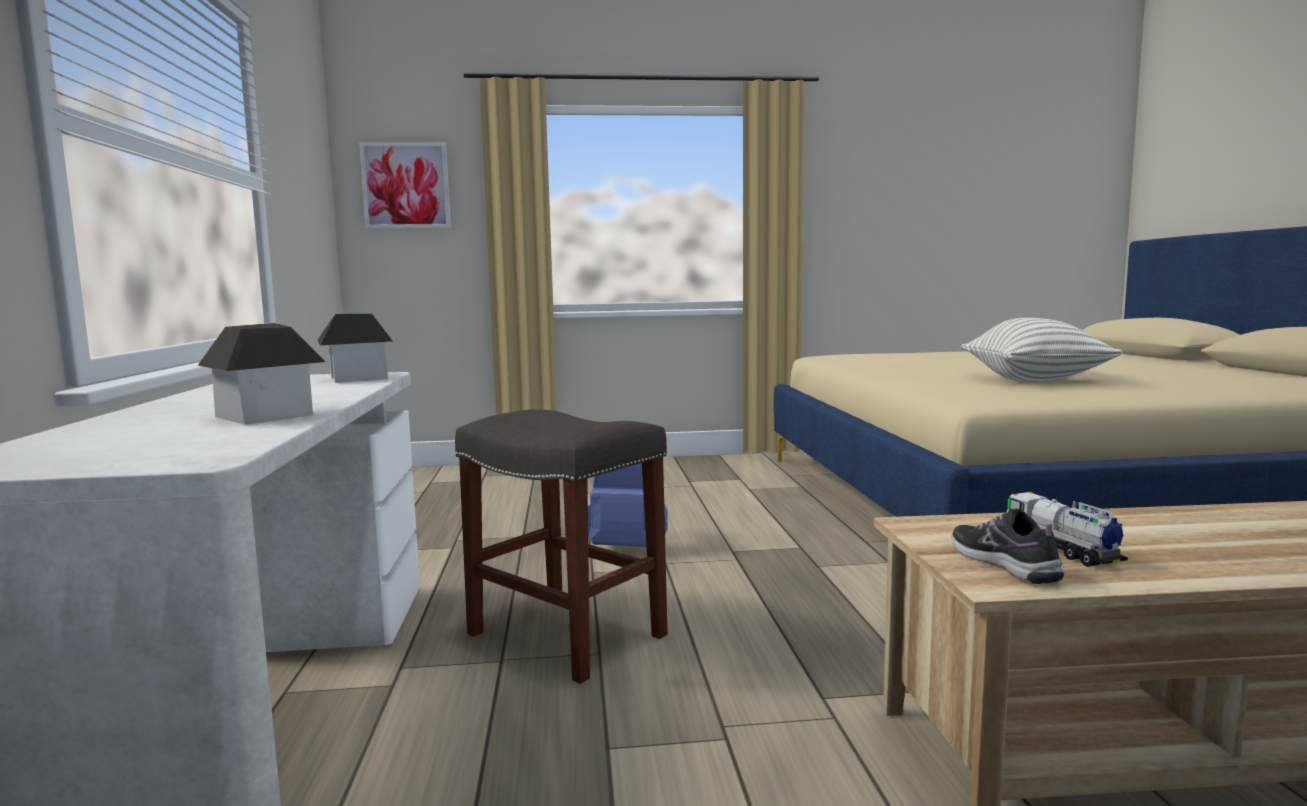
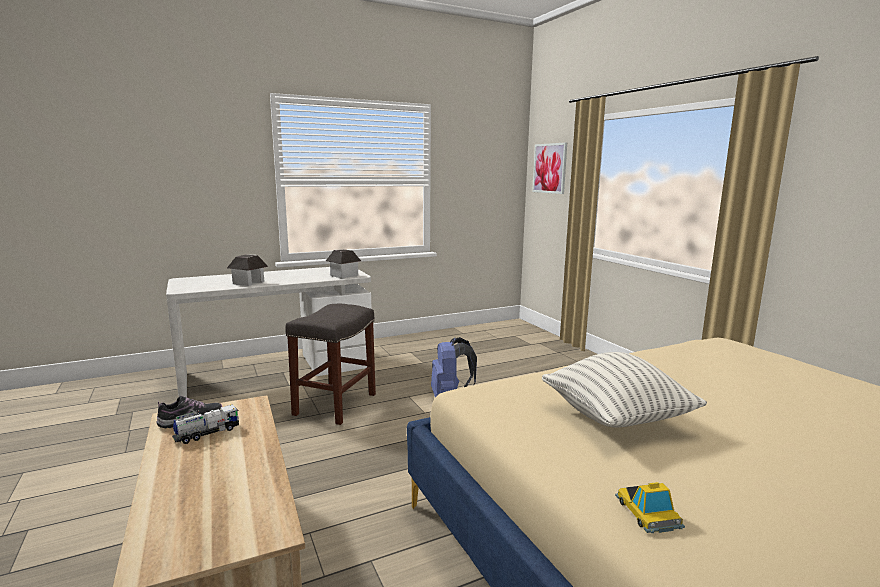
camera: 70 degrees right, 5 degrees up
none -> toy car [615,482,685,533]

